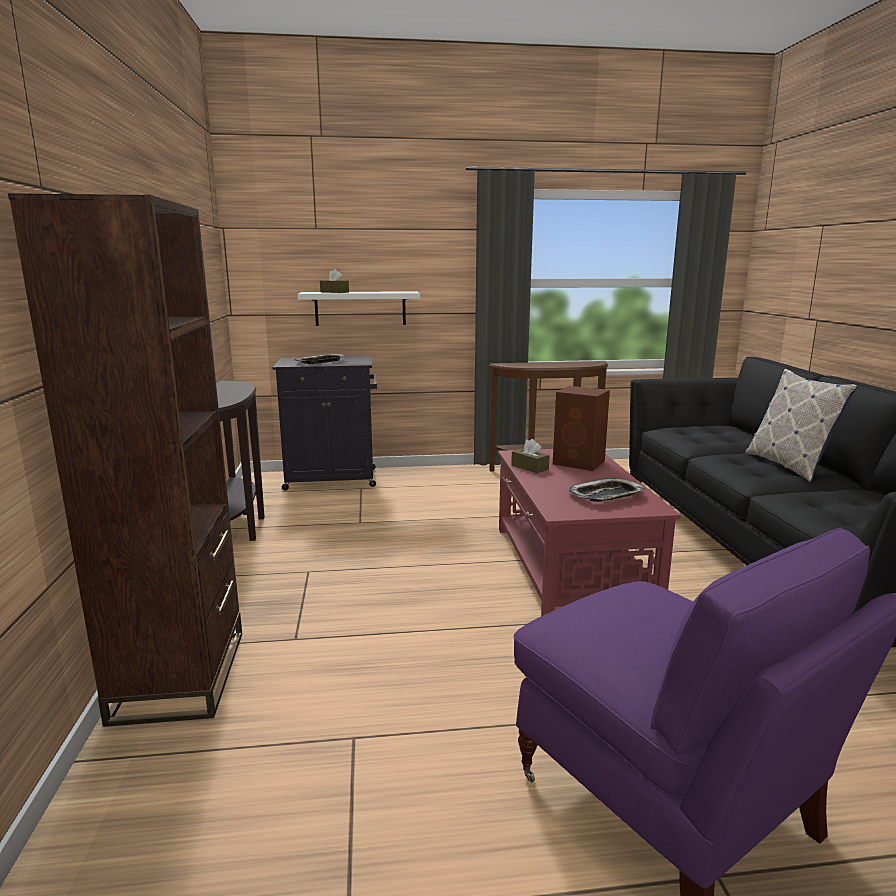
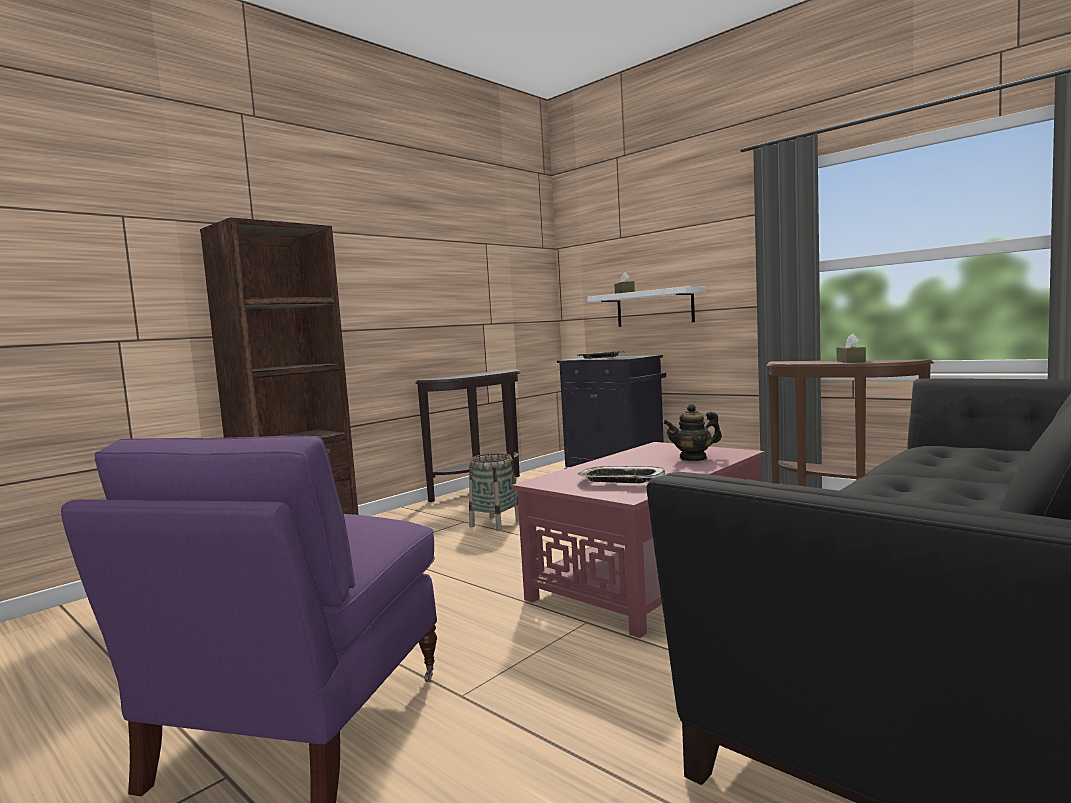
camera: 50 degrees right, 10 degrees down
brown tissue box [511,439,549,473] -> brown tissue box moved to [837,333,866,363]
brown speaker [553,386,610,471] -> teapot [663,404,722,461]
pillow [745,369,857,482] -> none
none -> basket [469,453,519,531]

